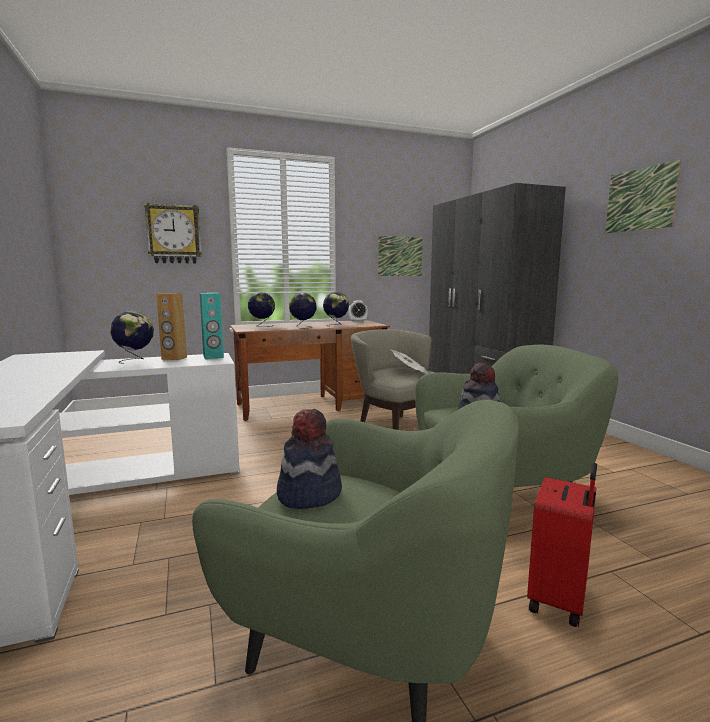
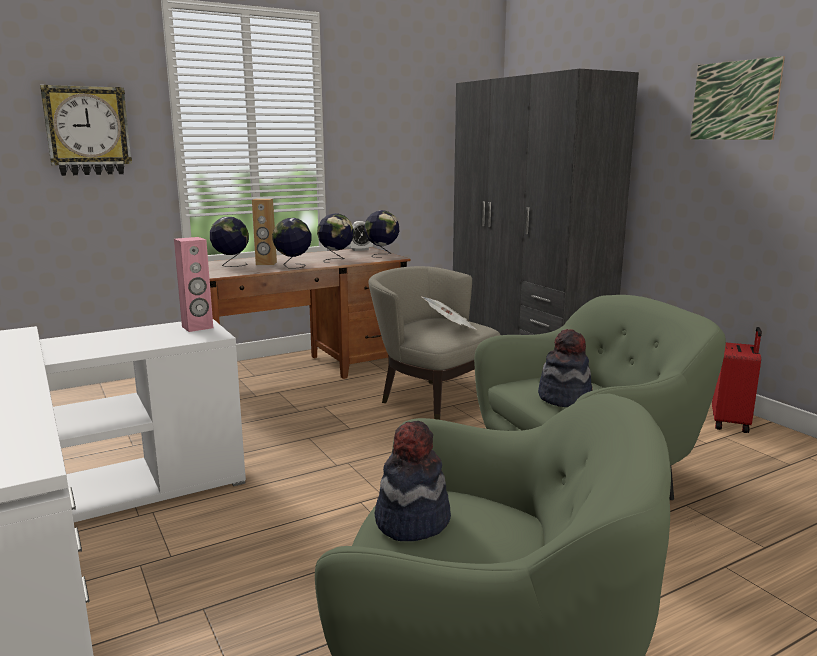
camera: 10 degrees left, 5 degrees up
globe [110,311,154,364] -> globe moved to [364,210,399,258]
brown speaker [156,293,187,360] -> brown speaker moved to [252,199,277,265]
turquoise speaker [200,293,224,359] -> pink speaker [174,237,213,332]
picture [378,236,423,276] -> none
red suitcase [527,463,597,627] -> red suitcase moved to [712,327,762,433]

